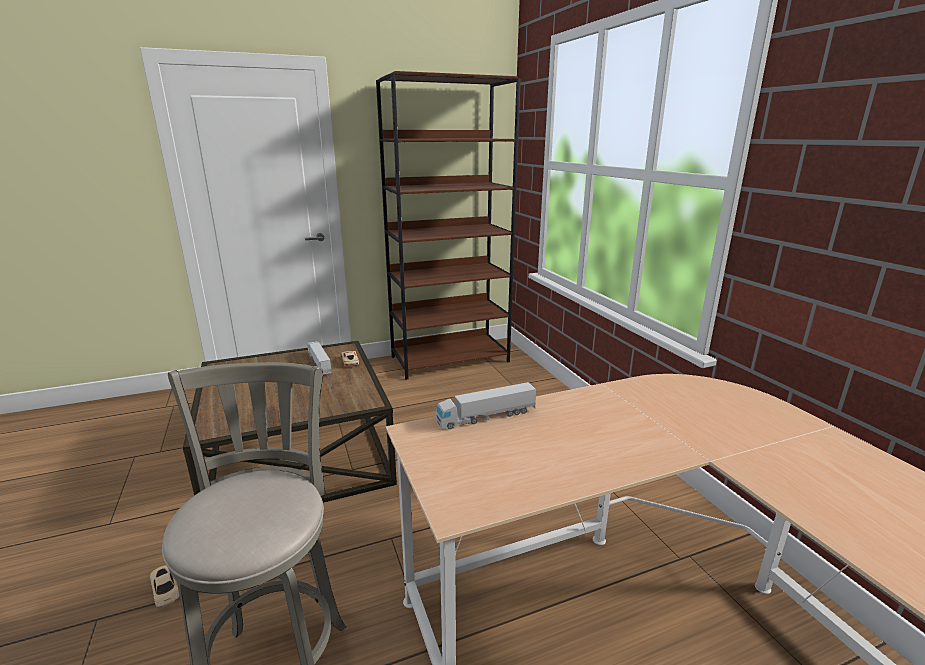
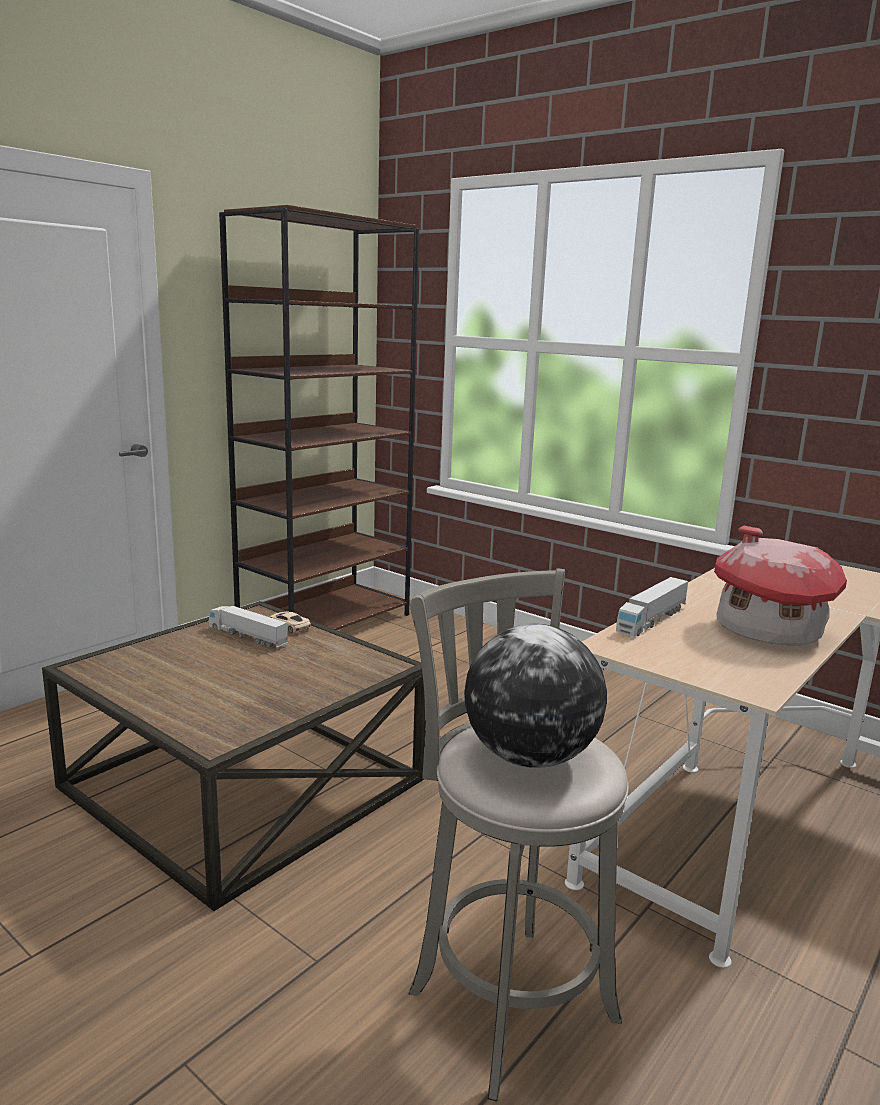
camera: 30 degrees left, 5 degrees down
beige toy car [150,565,180,608] -> none
none -> globe [464,624,607,768]
none -> toy house [714,526,847,646]

